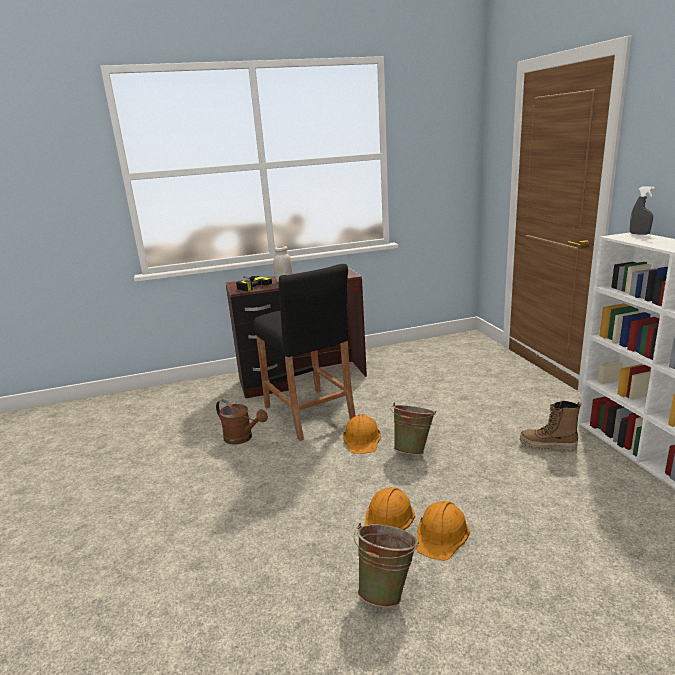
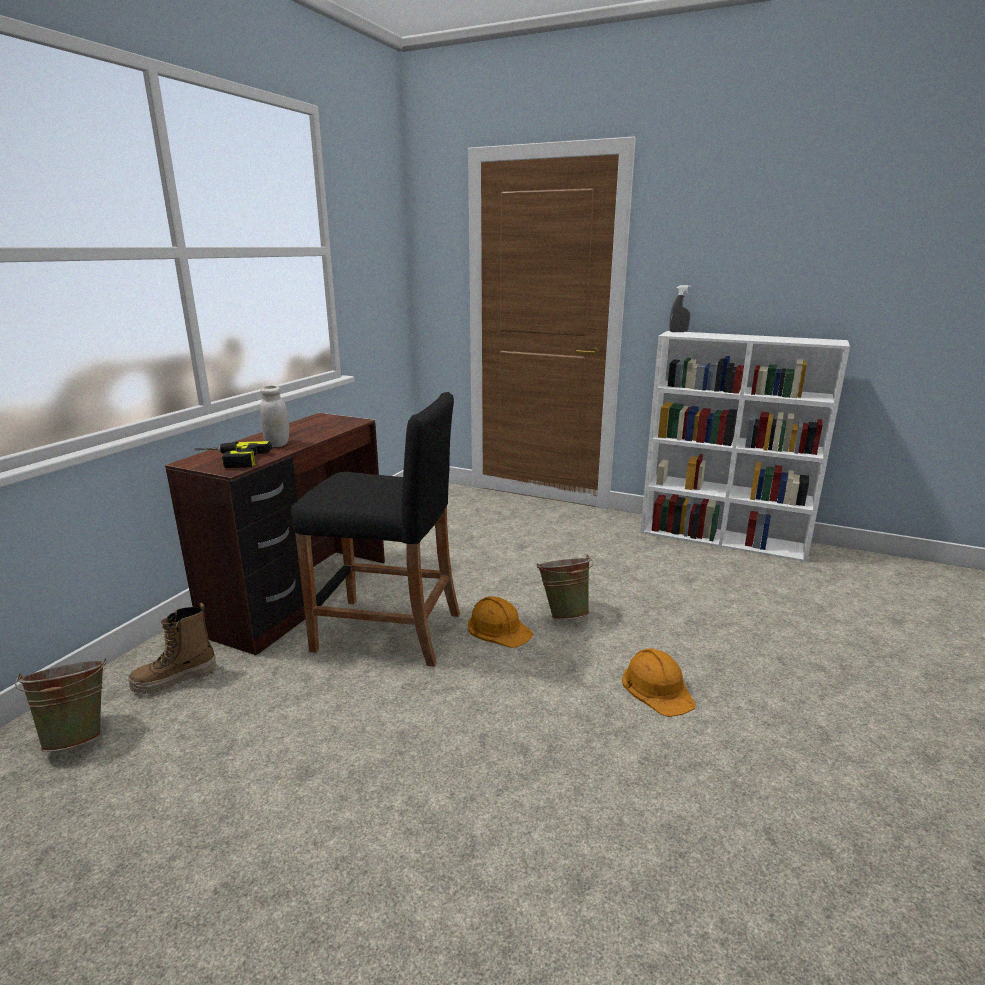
camera: 50 degrees left, 0 degrees up
brown watering can [216,399,268,445] -> none
green bucket [354,523,419,608] -> green bucket moved to [15,659,106,752]
orange hard hat [416,501,470,561] -> none
boot [520,401,581,452] -> boot moved to [128,603,217,694]

